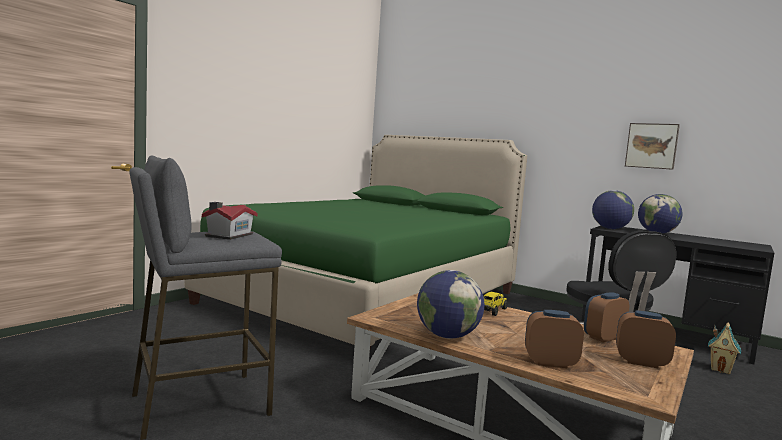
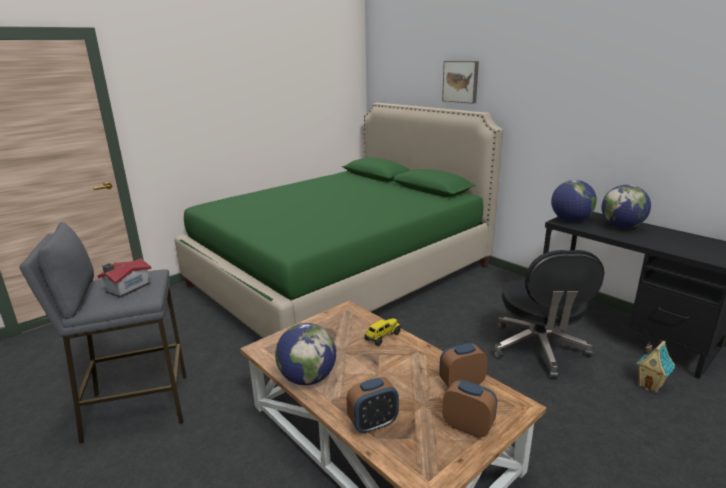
camera: 15 degrees right, 15 degrees up
alarm clock [525,310,584,368] -> alarm clock turned 135 degrees clockwise [347,377,399,434]
picture [625,123,680,170] -> picture moved to [442,61,479,104]

